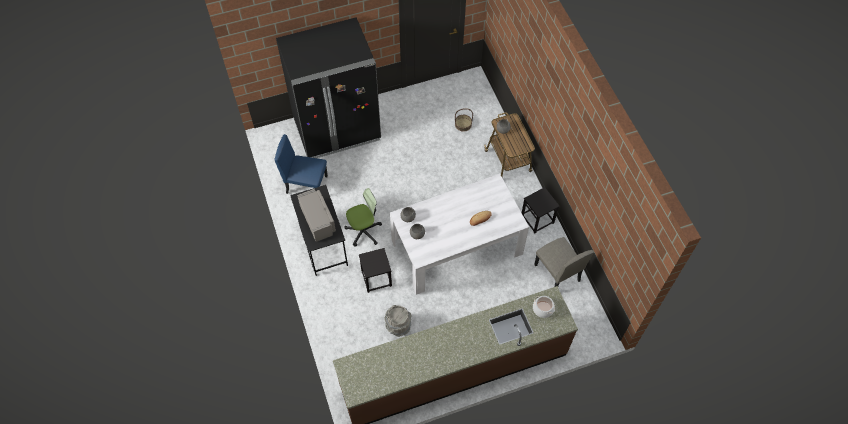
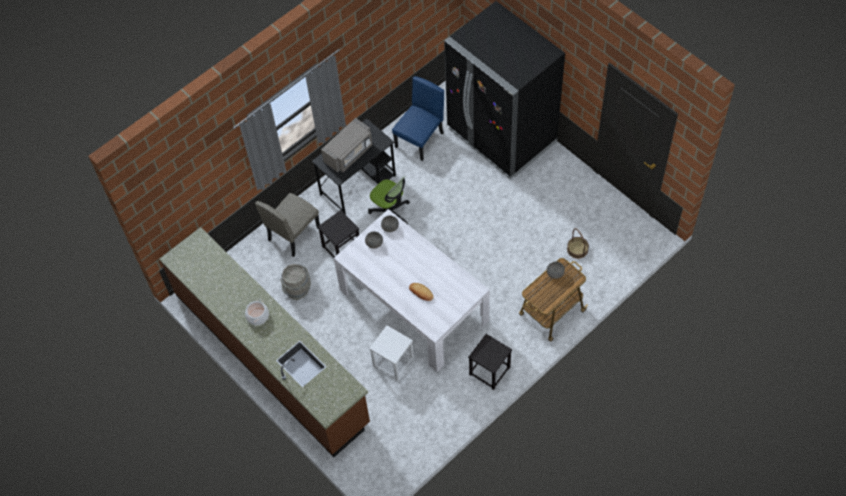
camera: 70 degrees right, 0 degrees up
blue chair [274,134,328,194] -> blue chair turned 45 degrees clockwise [392,76,444,161]
cooking pot [533,296,555,318] -> cooking pot moved to [245,300,269,325]
beige chair [534,237,594,287] -> beige chair moved to [255,193,320,257]
none -> white stool [369,325,414,381]

